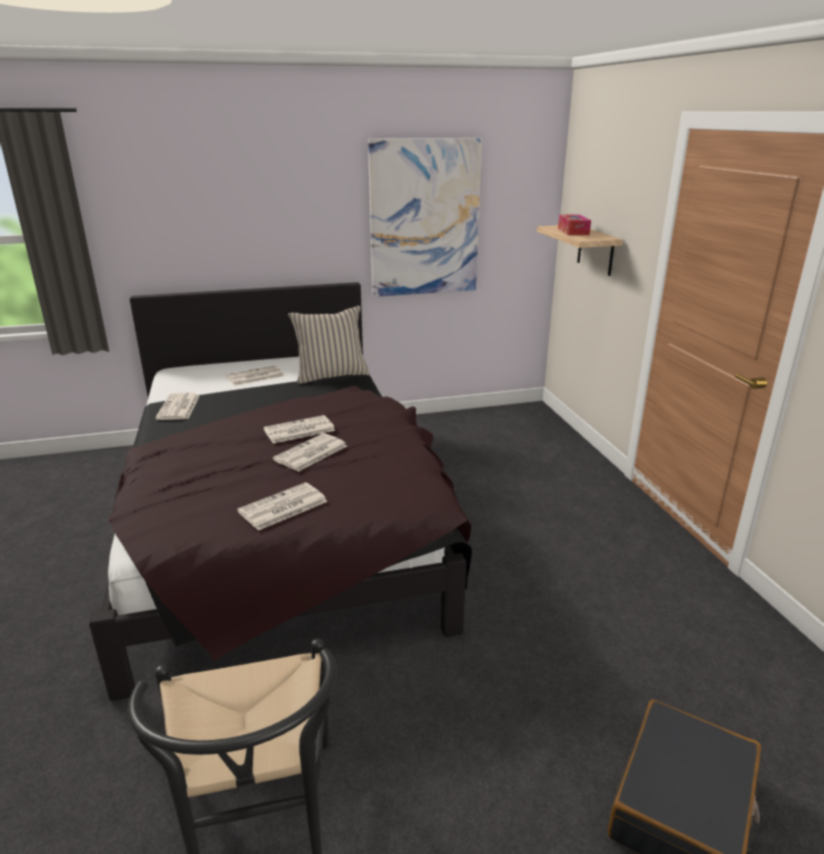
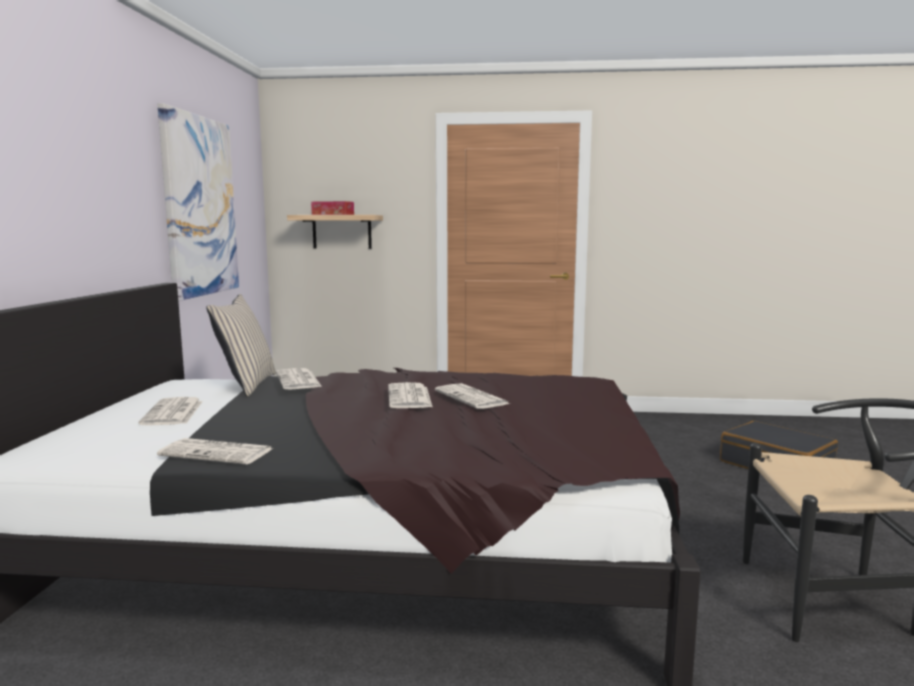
camera: 70 degrees left, 15 degrees down
newspaper [237,483,327,530] -> newspaper moved to [276,368,322,389]

